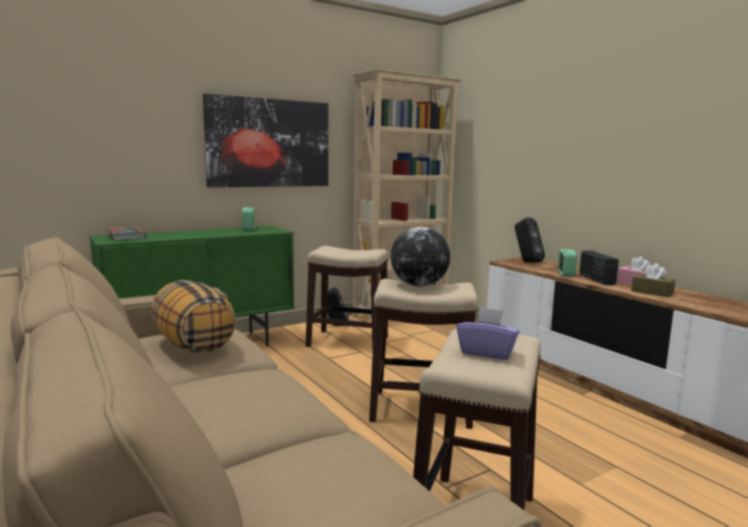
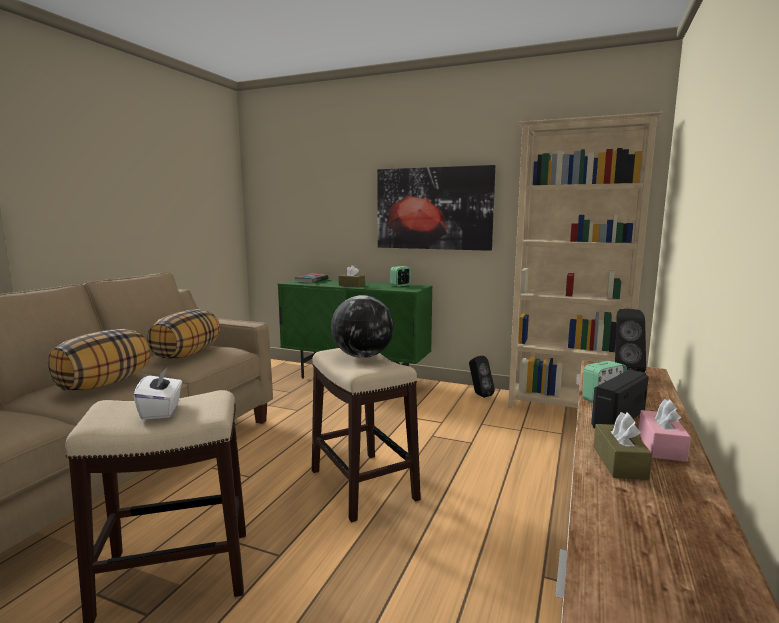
camera: 55 degrees right, 0 degrees up
stool [306,246,388,353] -> none
purple tissue box [456,307,519,360] -> white tissue box [133,366,182,420]
none -> pillow [48,329,150,391]
none -> brown tissue box [339,266,365,287]

